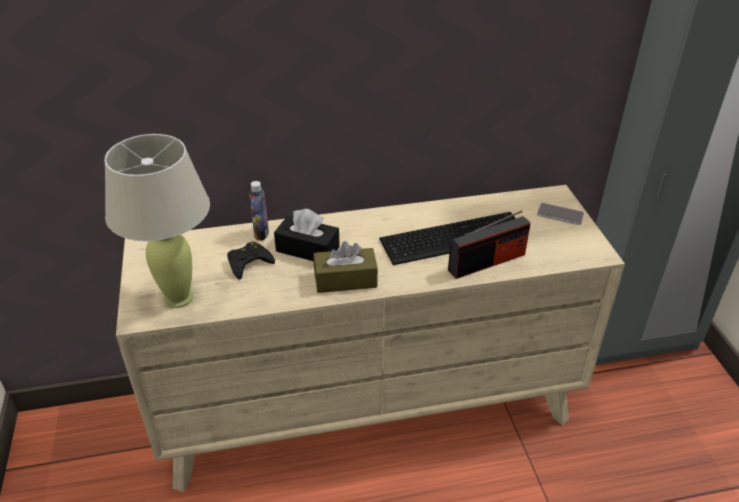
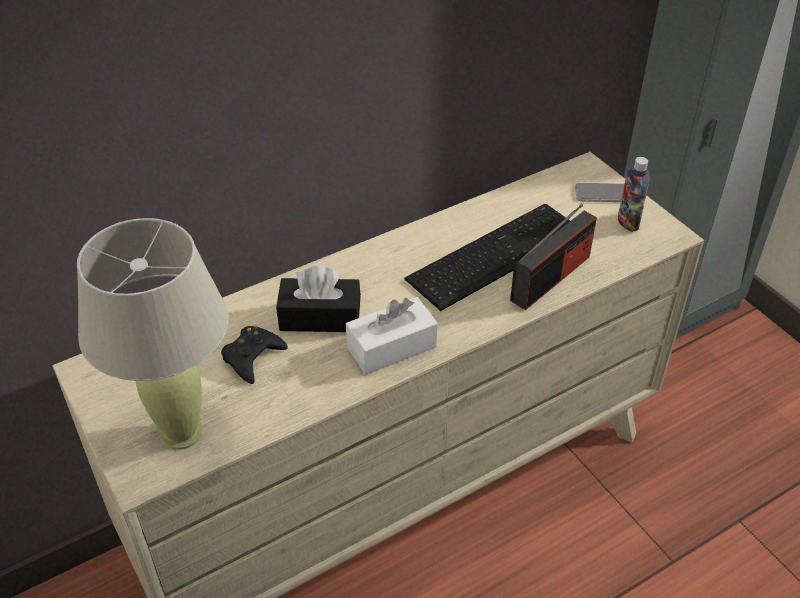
camera: 20 degrees left, 5 degrees up
bottle [249,181,269,240] -> bottle moved to [618,157,650,232]
brown tissue box [314,241,378,293] -> white tissue box [346,297,438,375]

